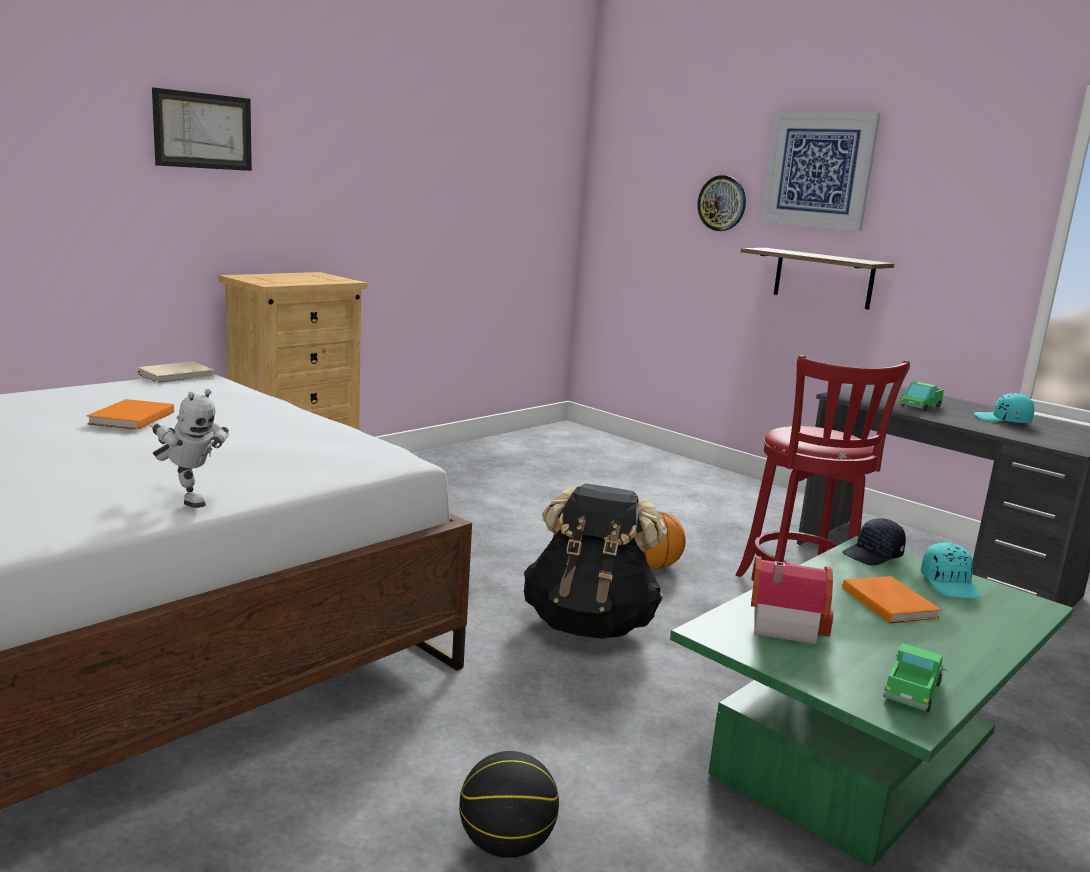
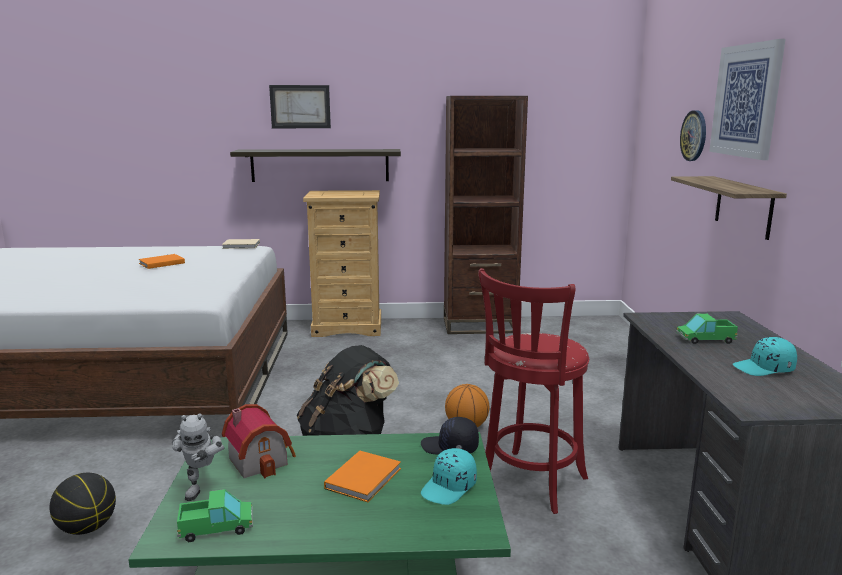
camera: 45 degrees right, 0 degrees up
toy robot [150,389,229,508] -> toy robot moved to [172,414,225,501]
turquoise cap [974,393,1034,423] -> turquoise cap turned 75 degrees counterclockwise [733,337,797,376]
none -> shelf [230,149,401,182]
none -> brown bookcase [444,96,528,334]

